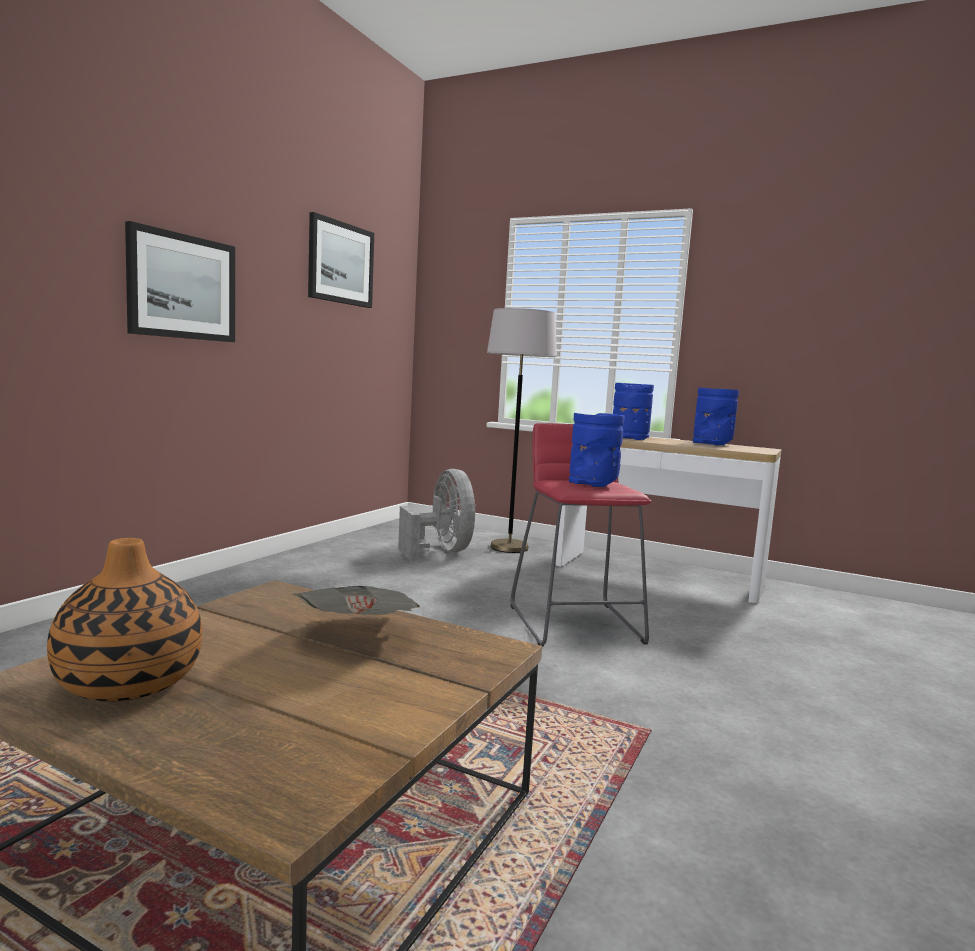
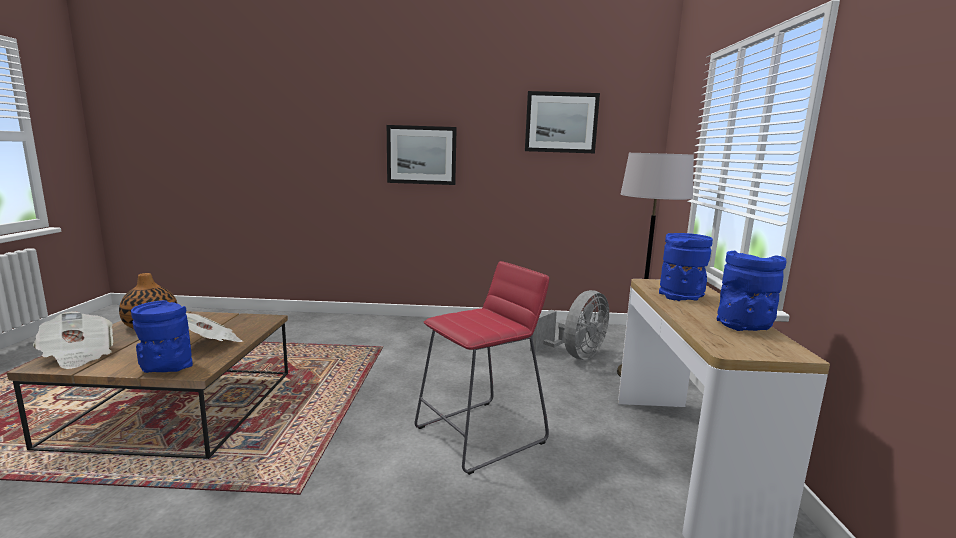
camera: 65 degrees right, 5 degrees up
blue vase [569,413,625,487] -> blue vase moved to [131,300,193,373]
none -> newspaper [33,312,113,369]

